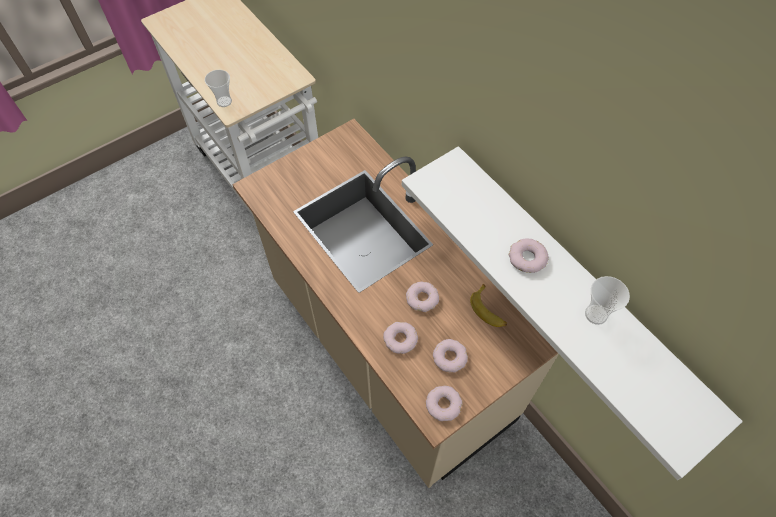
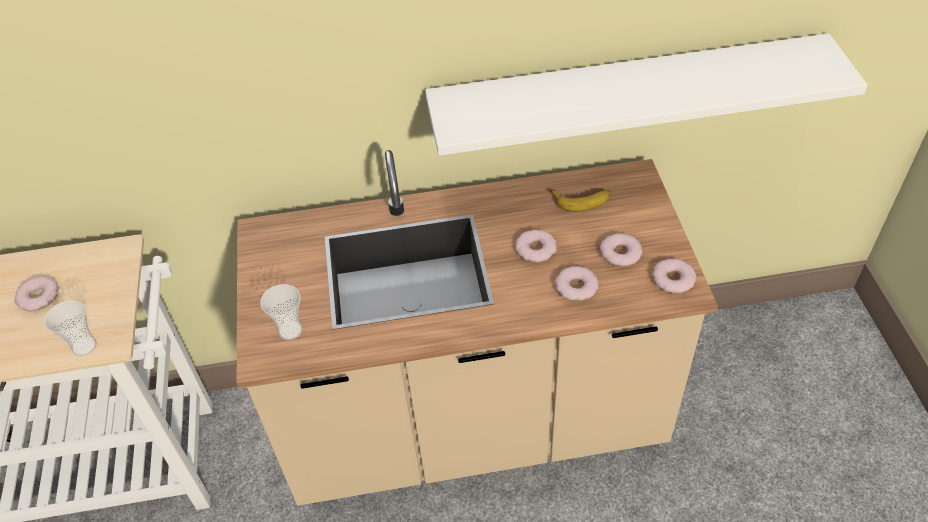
camera: 60 degrees left, 10 degrees down
donut [509,238,549,273] -> donut moved to [14,276,59,312]
cup [585,276,630,325] -> cup moved to [260,284,302,340]

